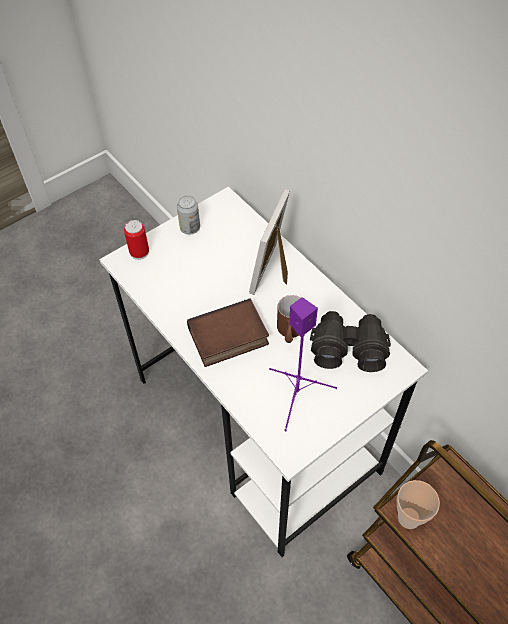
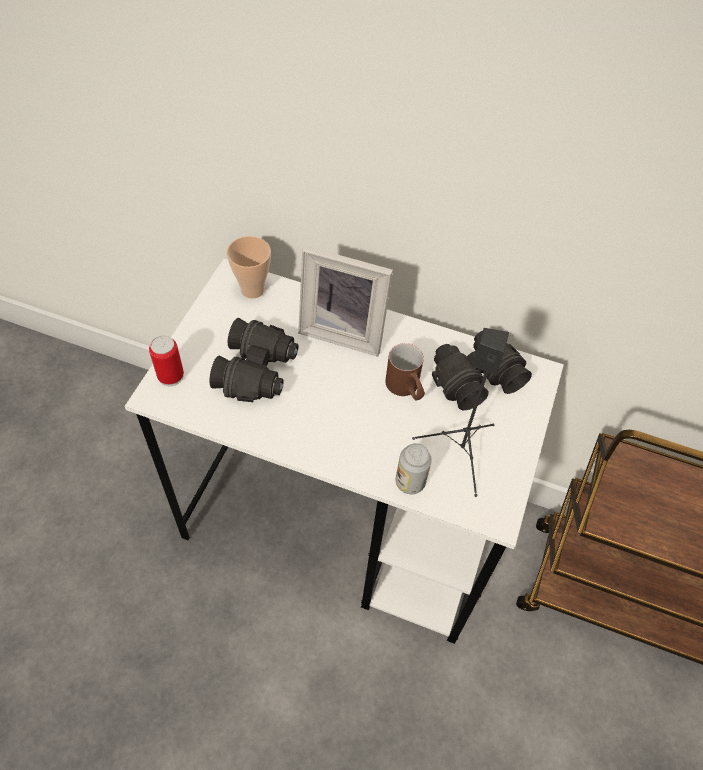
camera: 35 degrees left, 0 degrees up
can [177,196,200,234] -> can moved to [396,443,432,494]
book [187,298,269,367] -> none
picture frame [249,189,290,295] -> picture frame turned 60 degrees counterclockwise [298,246,393,357]
purple speaker [269,297,337,432] -> black speaker [412,328,509,497]
cup [396,480,440,529] -> cup moved to [227,236,271,299]
none -> black binoculars [209,318,299,402]

